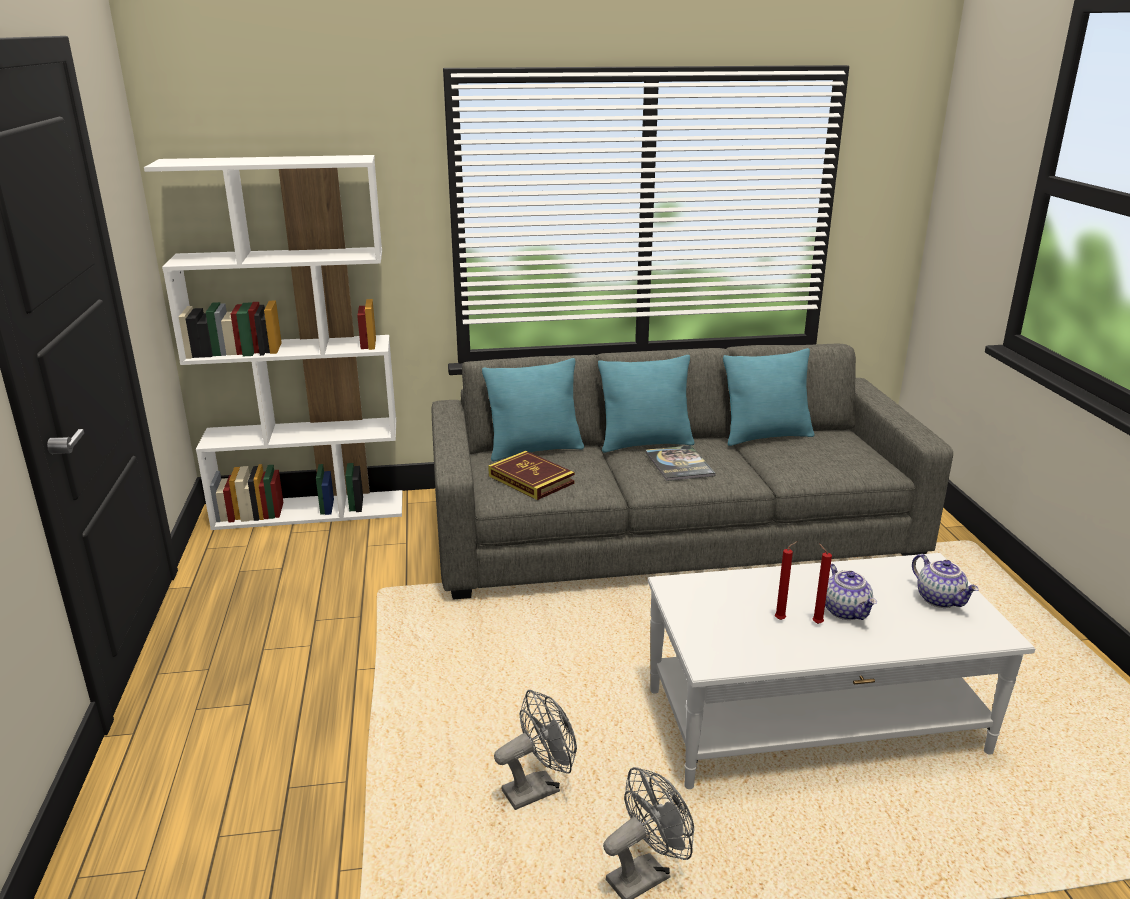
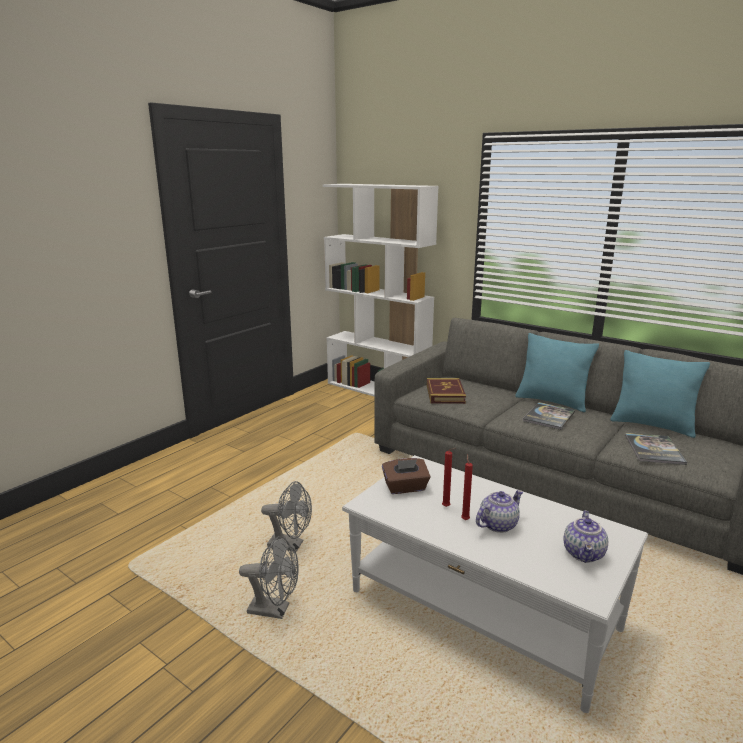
camera: 45 degrees right, 5 degrees down
turquoise pillow [482,358,584,461] -> none
teapot [825,563,877,620] -> teapot turned 150 degrees counterclockwise [476,490,523,533]
none -> brown tissue box [382,458,430,494]
none -> book [625,433,687,465]

